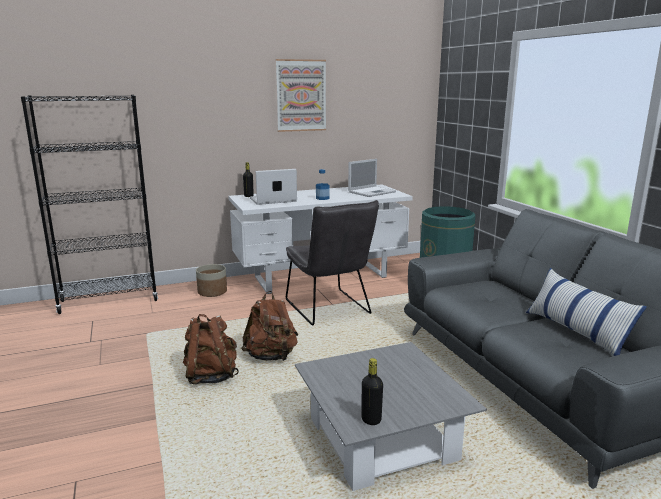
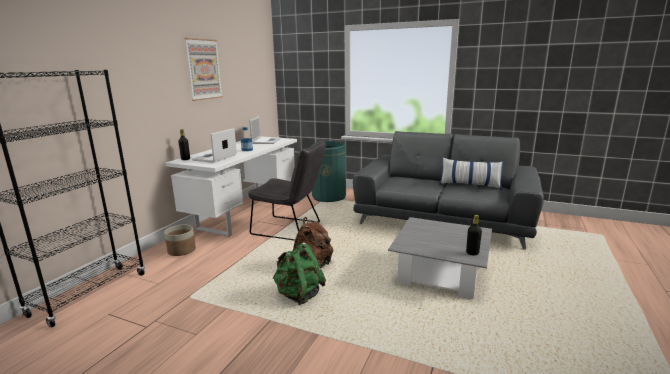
camera: 45 degrees left, 0 degrees up
brown backpack [183,314,239,385] -> green backpack [273,242,326,305]

